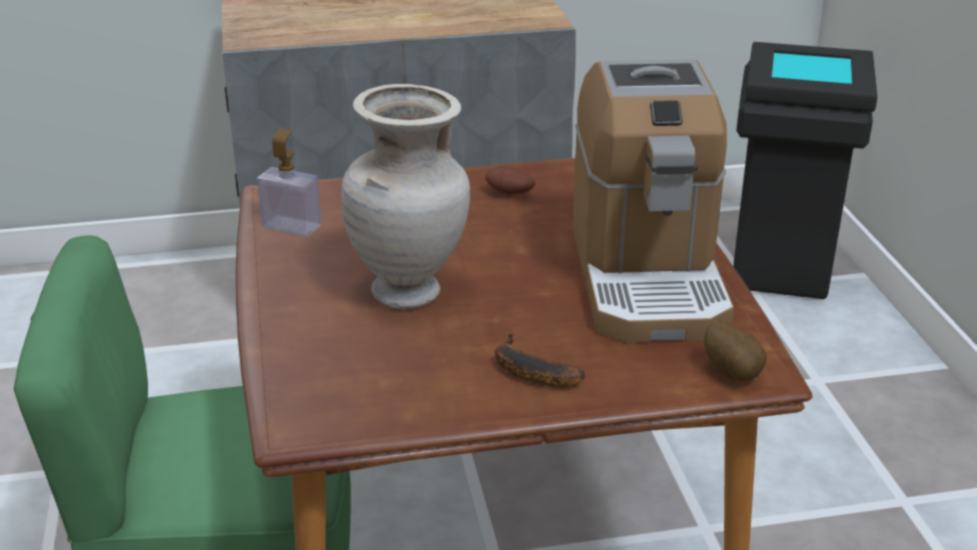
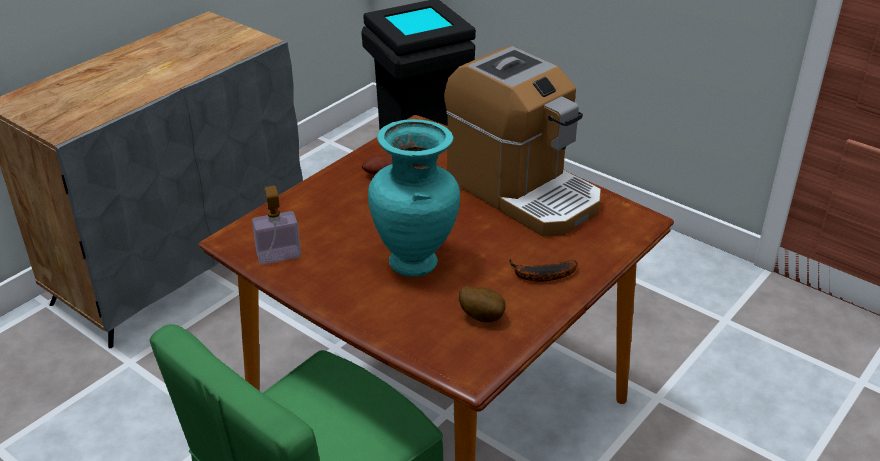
camera: 40 degrees left, 5 degrees up
beige vase [341,84,470,309] -> turquoise vase [368,119,460,277]
potato [704,320,767,381] -> potato moved to [459,286,505,323]

